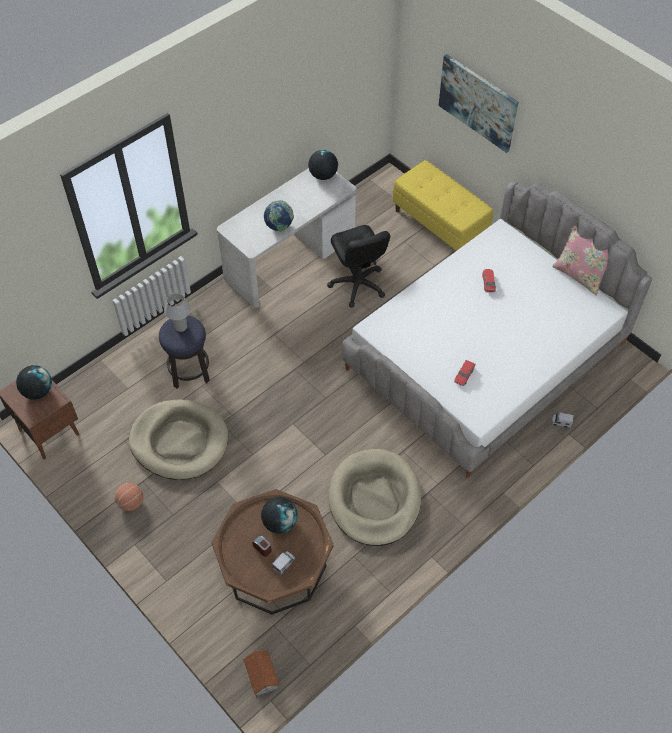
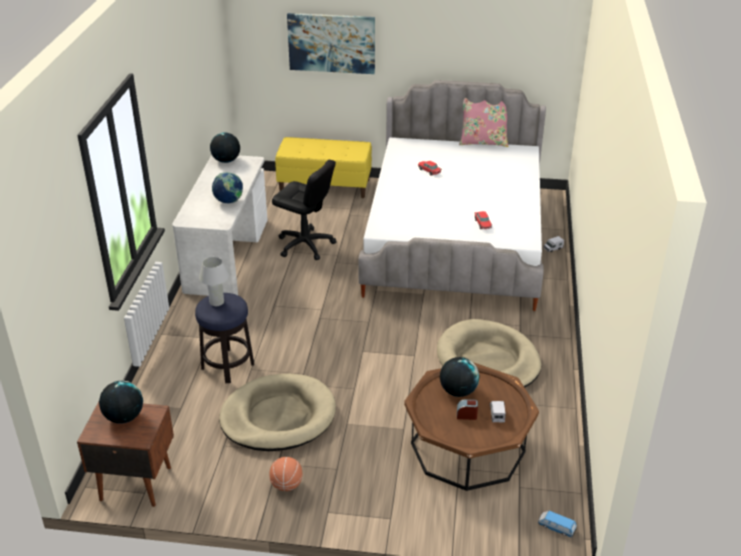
camera: 40 degrees left, 20 degrees down
toy house [243,650,280,697] -> toy car [538,511,577,538]

